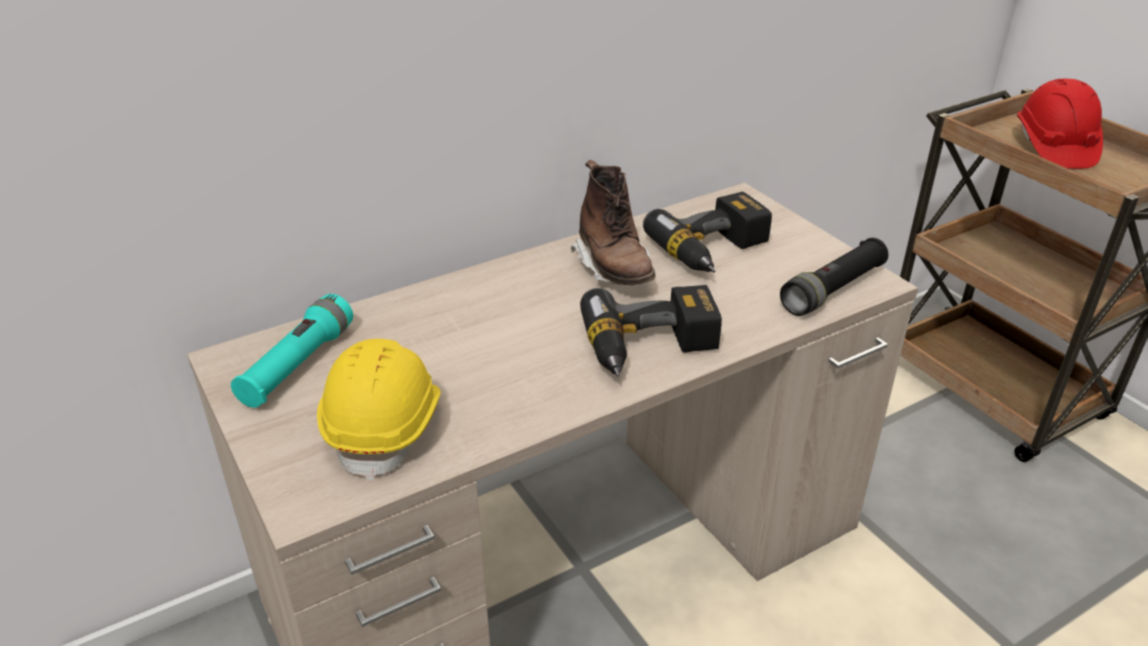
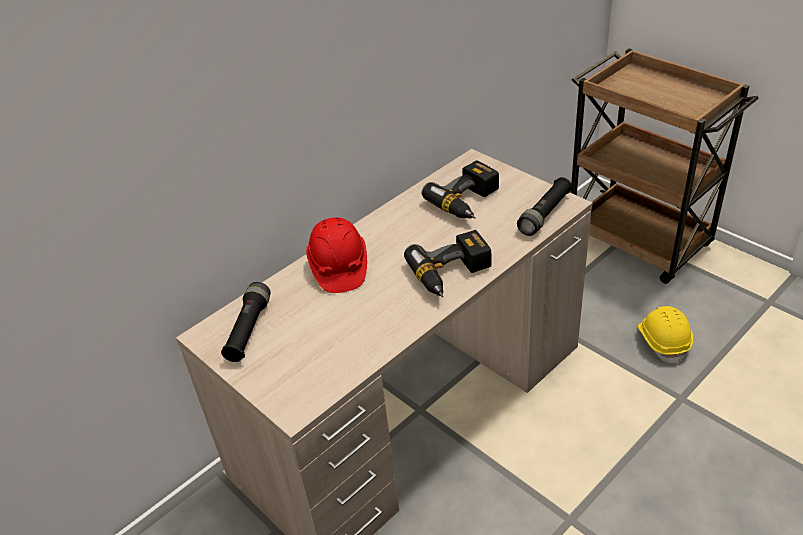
camera: 10 degrees left, 5 degrees up
turquoise flashlight [231,294,353,408] -> black flashlight [221,282,271,362]
yellow hard hat [317,339,441,481] -> yellow hard hat moved to [638,306,693,365]
brown boot [571,160,655,285] -> none
red hard hat [1017,79,1103,169] -> red hard hat moved to [306,217,367,293]

